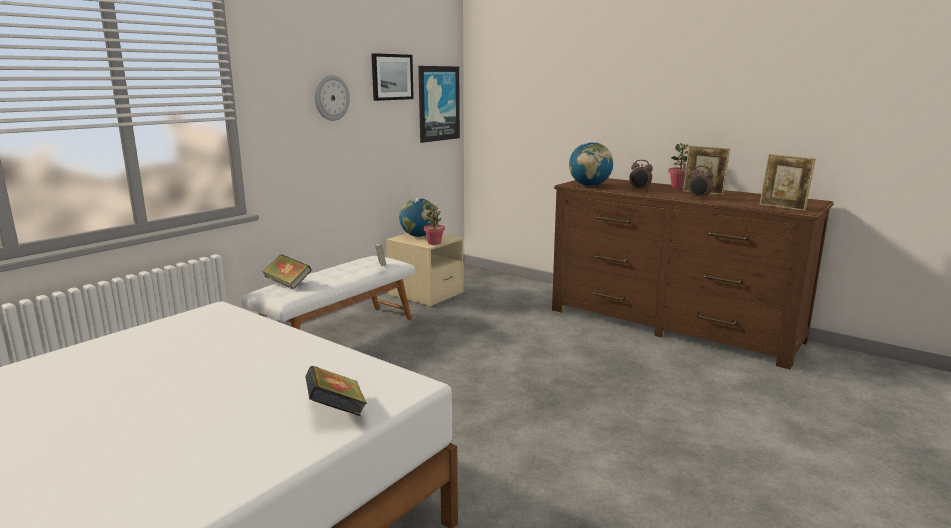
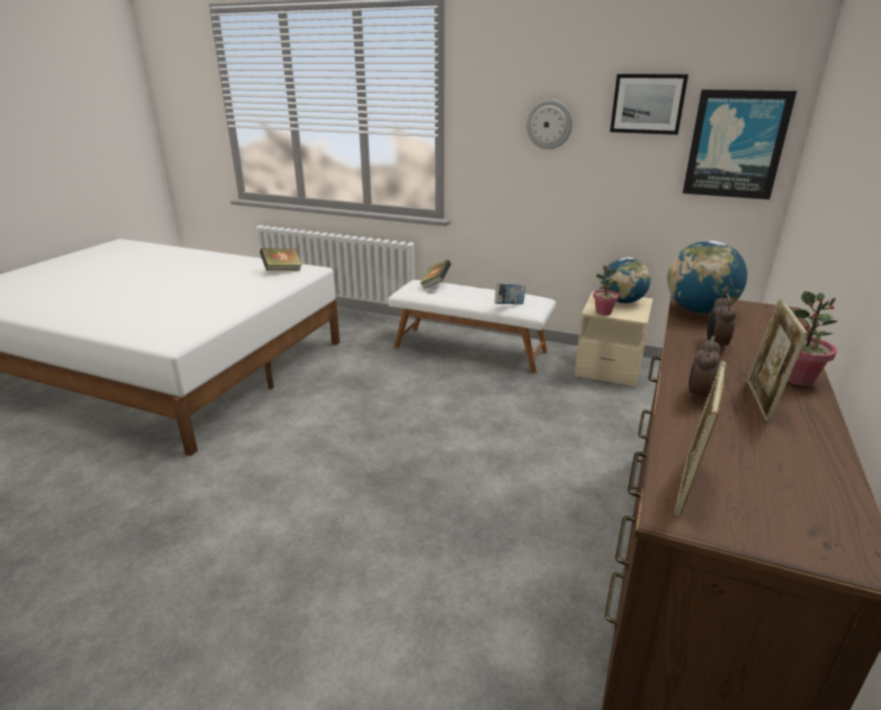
camera: 75 degrees right, 10 degrees up
book [305,366,367,416] -> book moved to [260,248,302,271]

